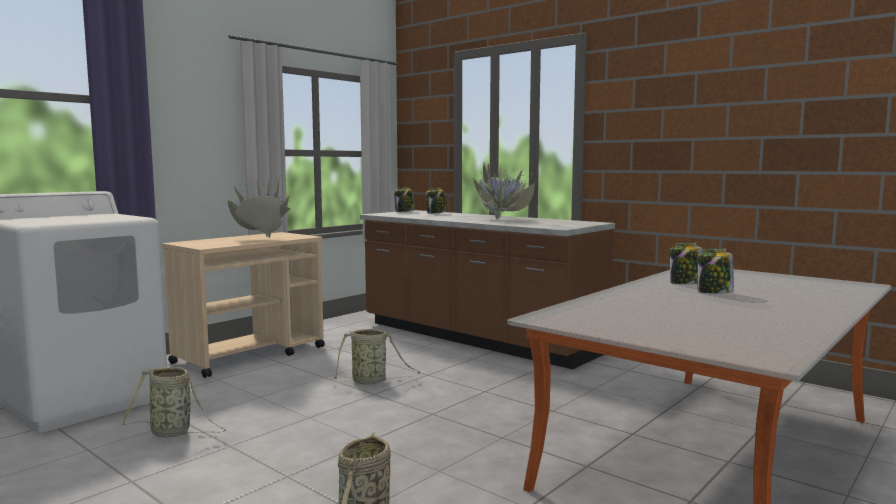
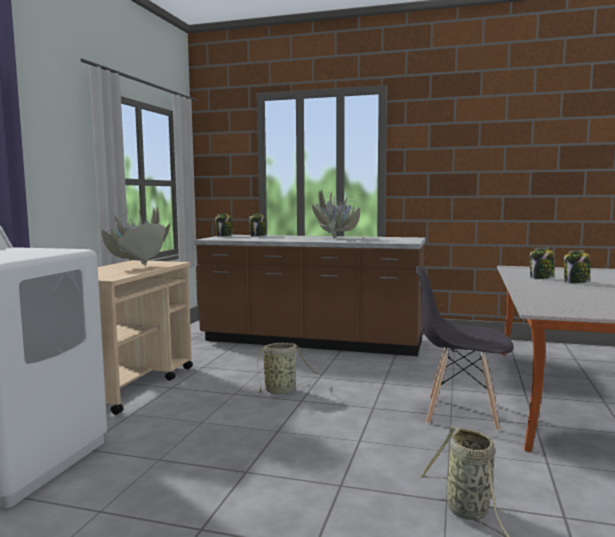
camera: 25 degrees left, 0 degrees up
basket [121,367,226,438] -> none
none -> grey chair [414,266,514,431]

